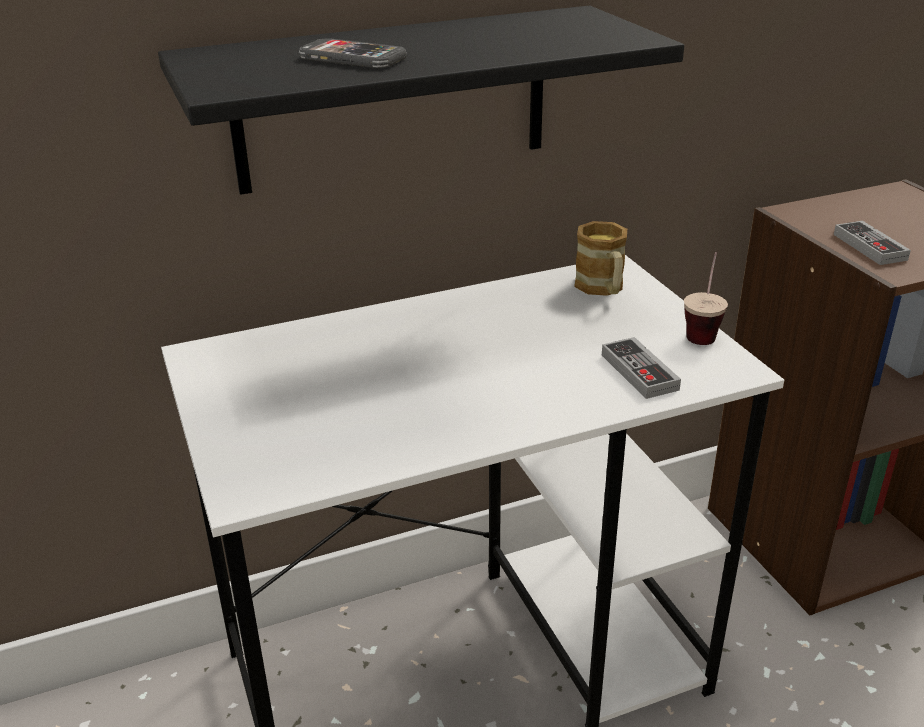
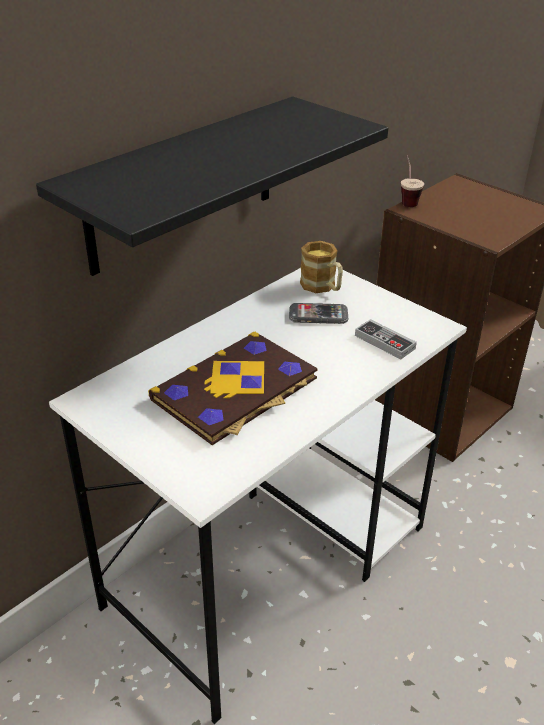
camera: 25 degrees left, 5 degrees up
phone [299,38,407,68] -> phone moved to [289,303,348,324]
cup [684,252,728,345] -> cup moved to [401,156,424,207]
game controller [834,221,911,265] -> none
none -> book [148,332,317,445]

